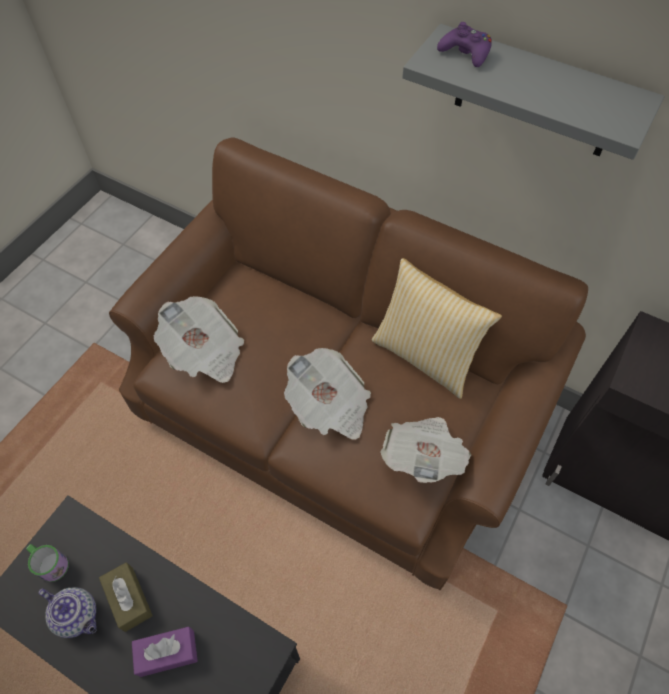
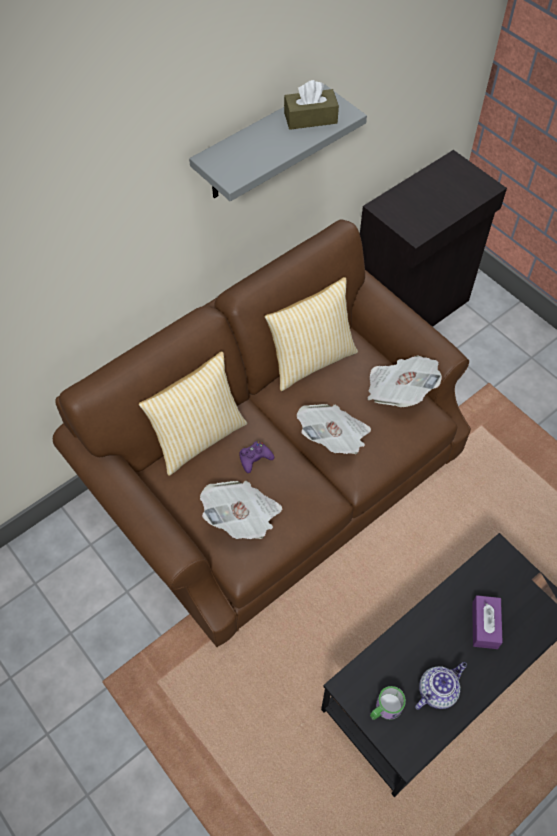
camera: 70 degrees left, 0 degrees up
brown tissue box [99,562,153,632] -> brown tissue box moved to [284,80,339,130]
purple game controller [437,22,492,67] -> purple game controller moved to [239,441,274,473]
none -> pillow [139,351,247,476]

